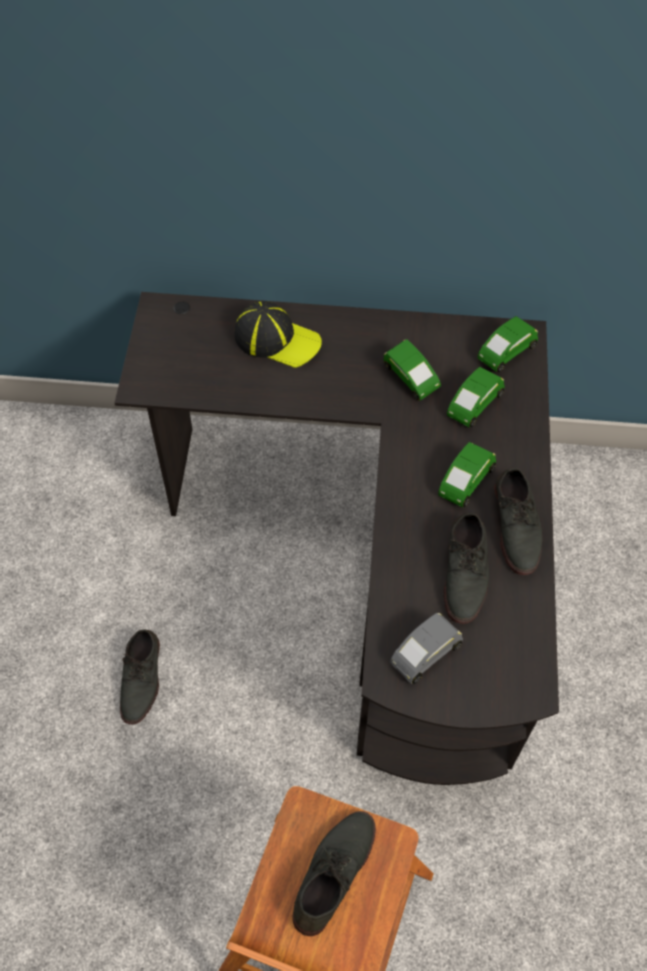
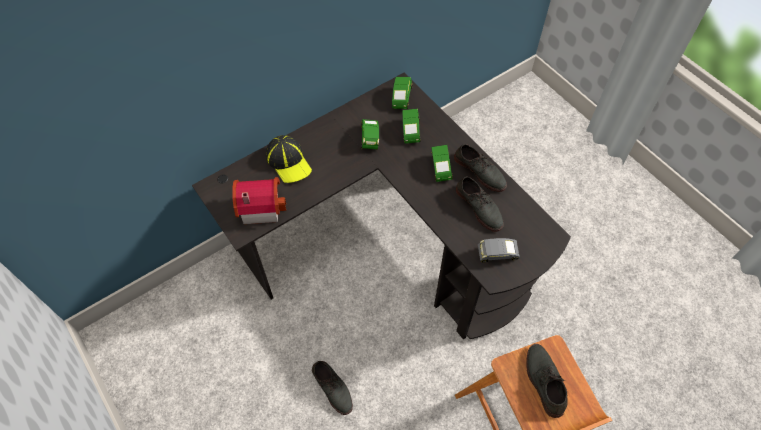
camera: 40 degrees left, 0 degrees up
cap [234,301,322,368] -> cap turned 75 degrees clockwise [266,135,312,183]
green toy car [383,339,441,401] -> green toy car turned 105 degrees counterclockwise [361,119,379,150]
grey toy car [390,613,463,684] -> grey toy car turned 105 degrees counterclockwise [478,238,520,263]
none -> toy house [232,177,286,224]

